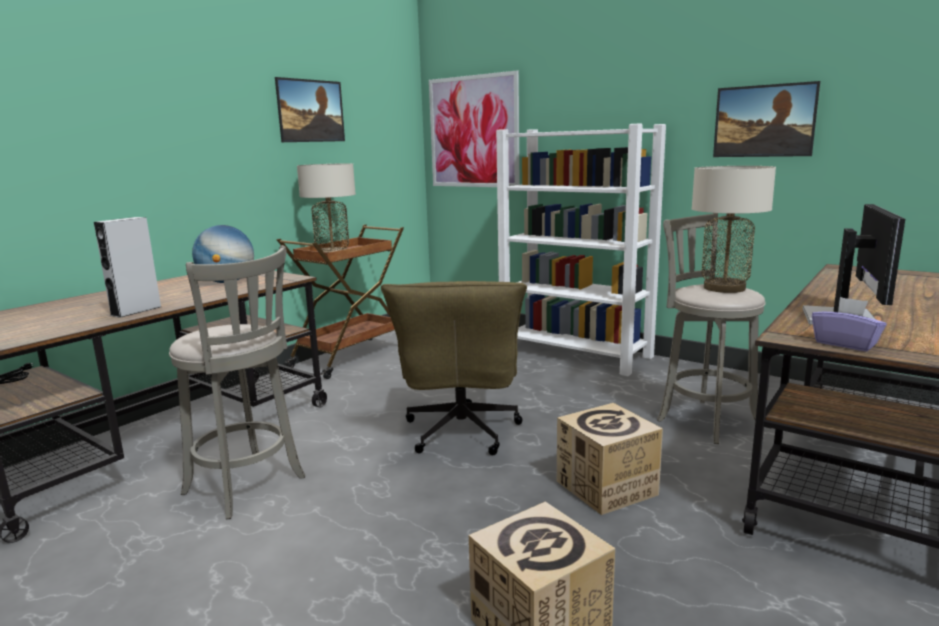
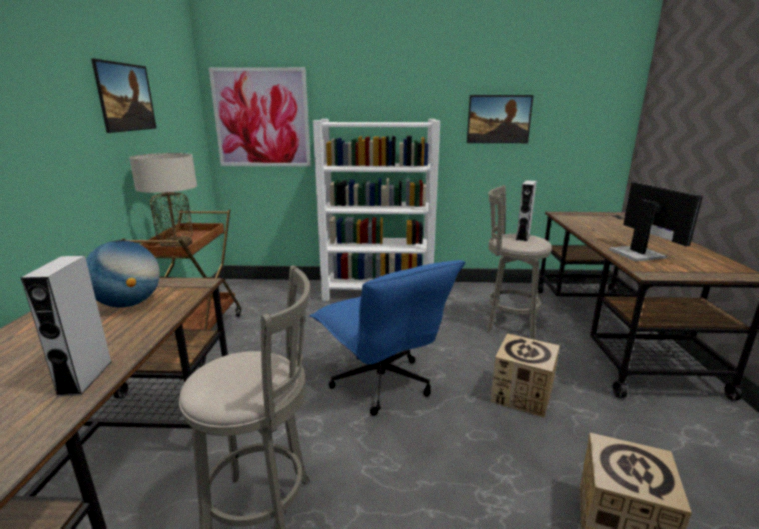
camera: 35 degrees left, 5 degrees up
beige office chair [381,281,527,455] -> blue office chair [309,260,465,416]
table lamp [692,166,776,293] -> grey speaker [516,180,537,241]
purple tissue box [812,297,887,352] -> none

